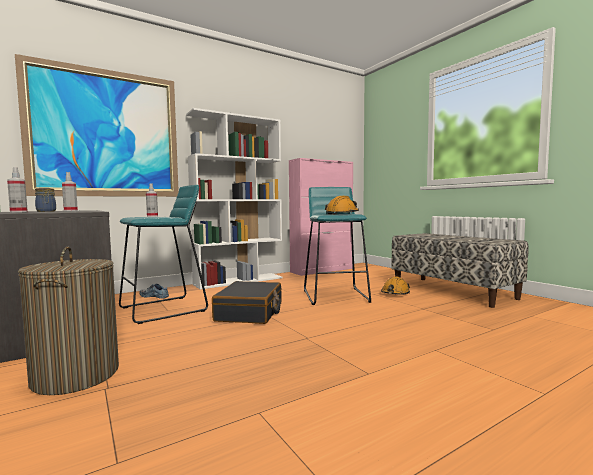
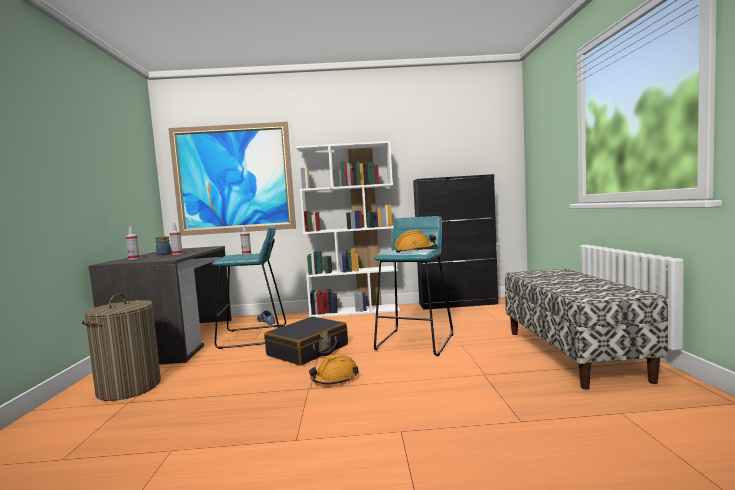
camera: 30 degrees right, 0 degrees up
pink cabinet [289,158,353,276] -> black cabinet [413,174,498,310]
orange hard hat [381,276,410,295] -> orange hard hat moved to [309,354,359,384]

